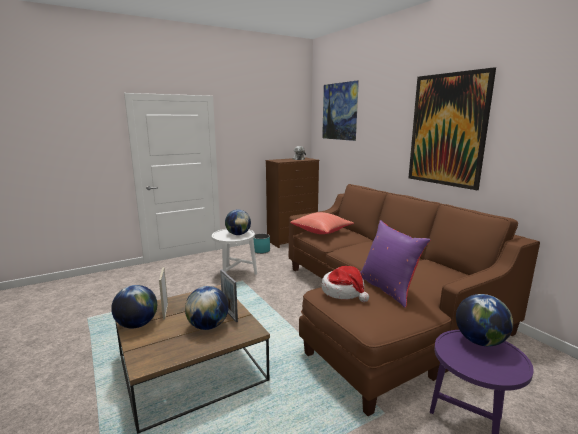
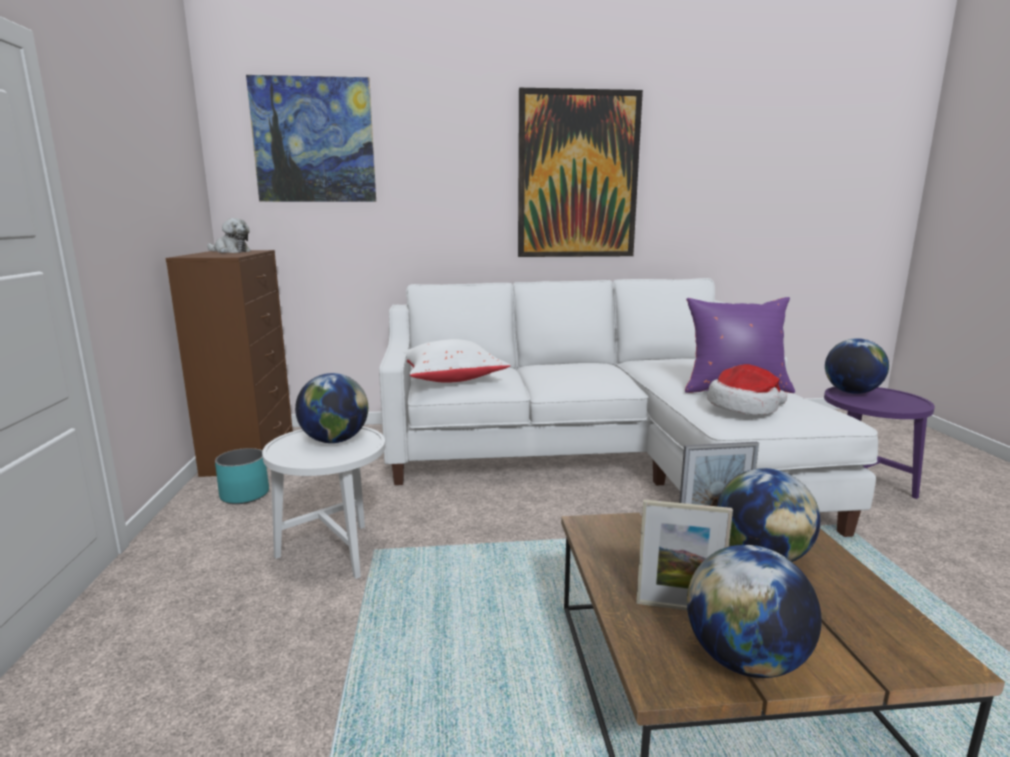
camera: 65 degrees left, 0 degrees up
brown sofa [289,184,540,416] -> white sofa [379,278,878,537]
red pillow [290,212,354,234] -> white pillow [401,339,511,383]

